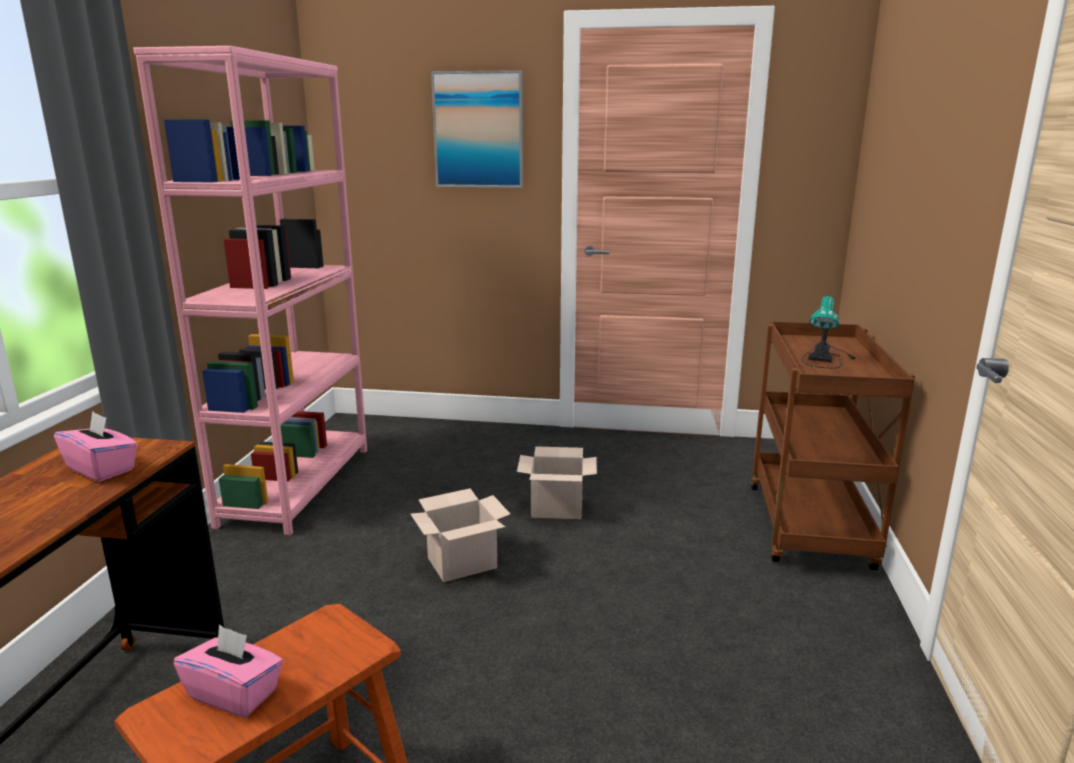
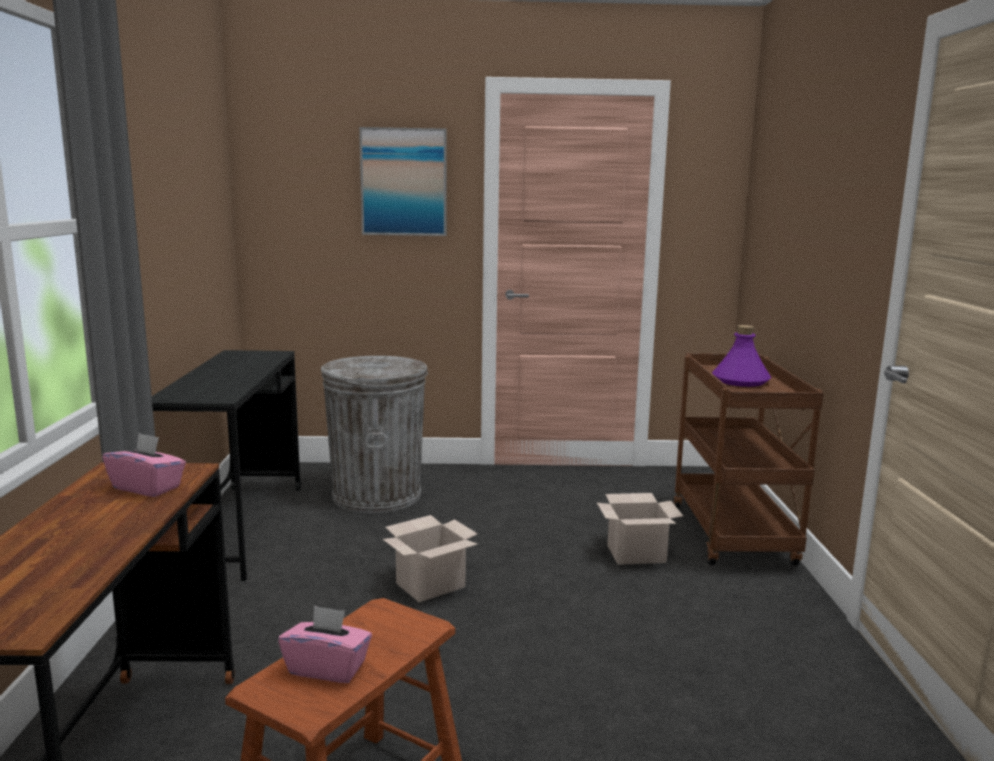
camera: 10 degrees left, 5 degrees down
pink bookcase [133,46,367,536] -> black desk [152,350,301,581]
cardboard box [517,446,597,519] -> cardboard box moved to [597,493,683,565]
table lamp [802,296,857,369] -> purple bottle [712,325,771,387]
none -> grey trash can [321,356,428,513]

